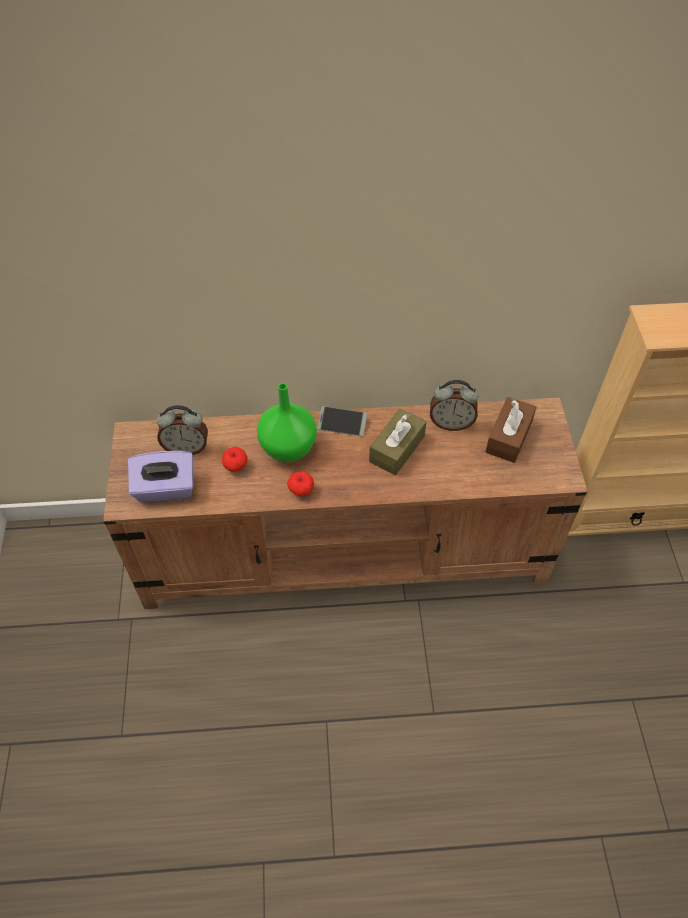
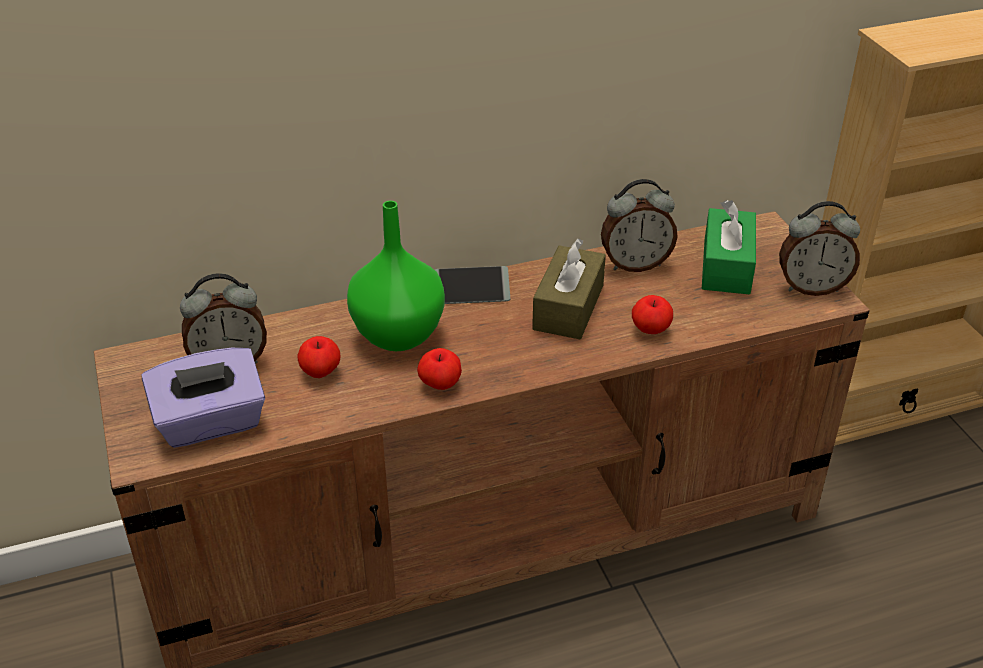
camera: 15 degrees left, 15 degrees down
brown tissue box [486,397,537,463] -> green tissue box [702,200,756,294]
none -> apple [632,295,673,334]
none -> alarm clock [779,201,860,296]

